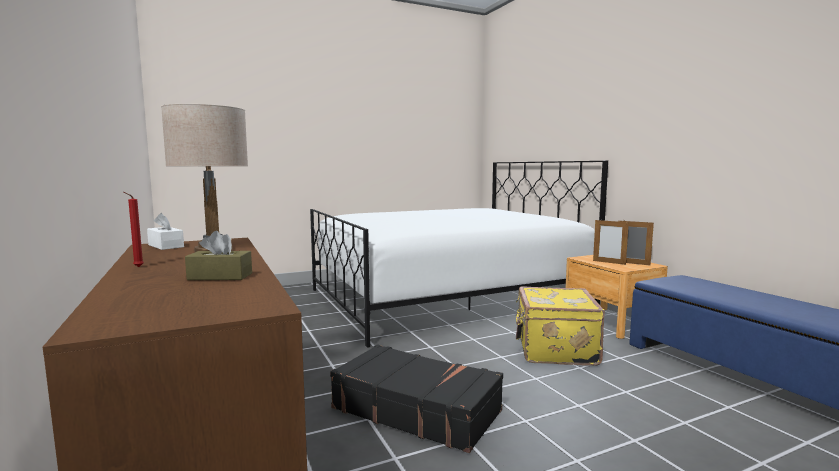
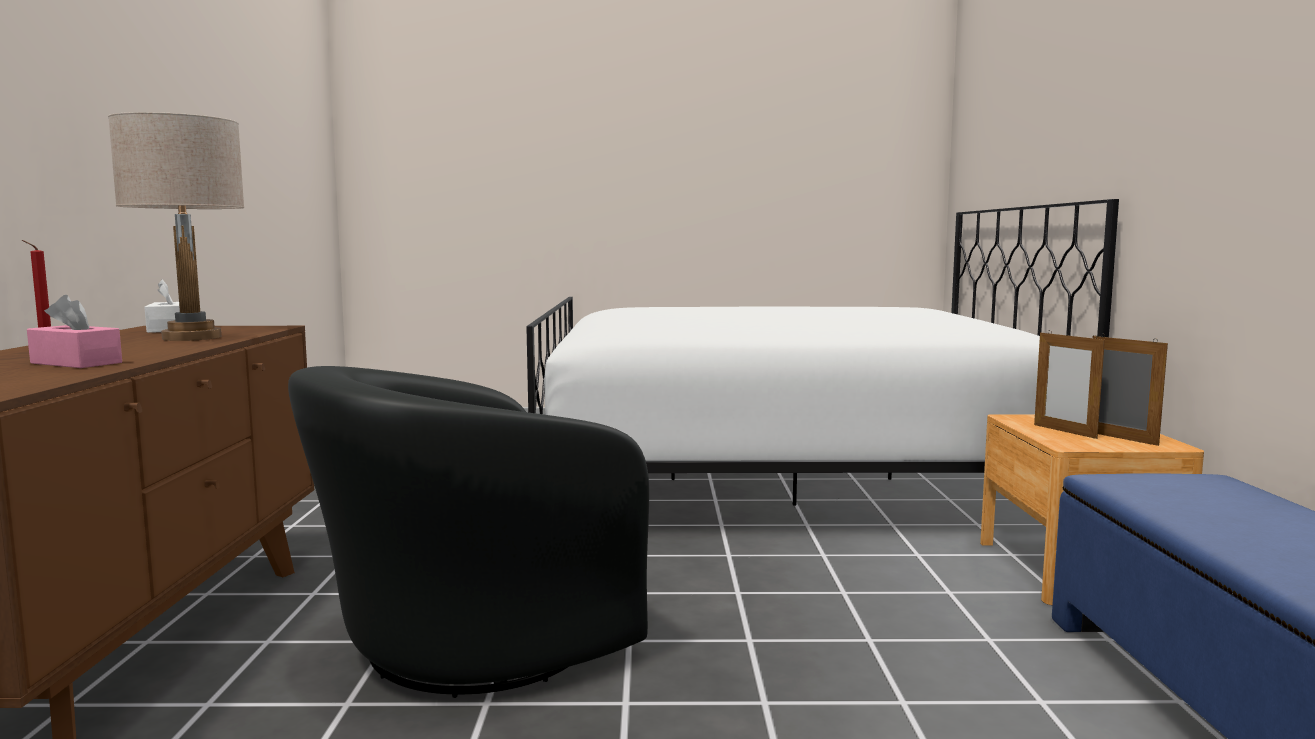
camera: 25 degrees right, 0 degrees up
brown tissue box [185,231,252,280] -> pink tissue box [27,295,122,368]
black suitcase [330,344,503,453] -> black armchair [288,366,649,698]
yellow suitcase [516,286,605,366] -> none

